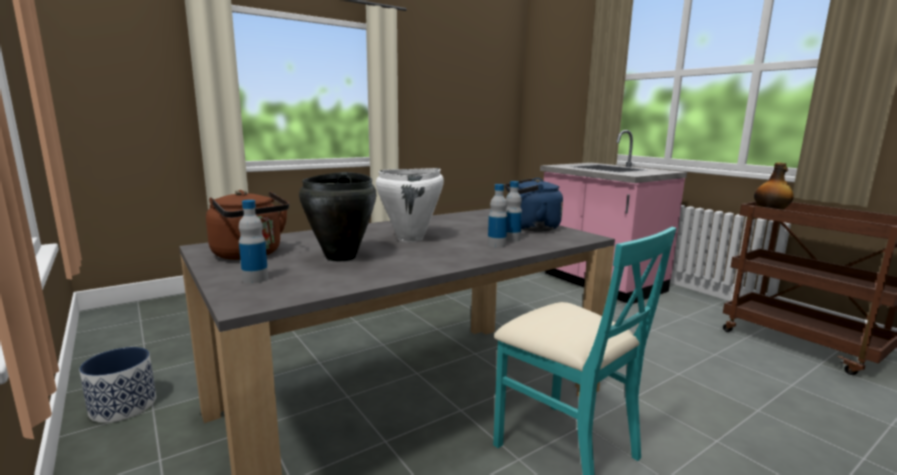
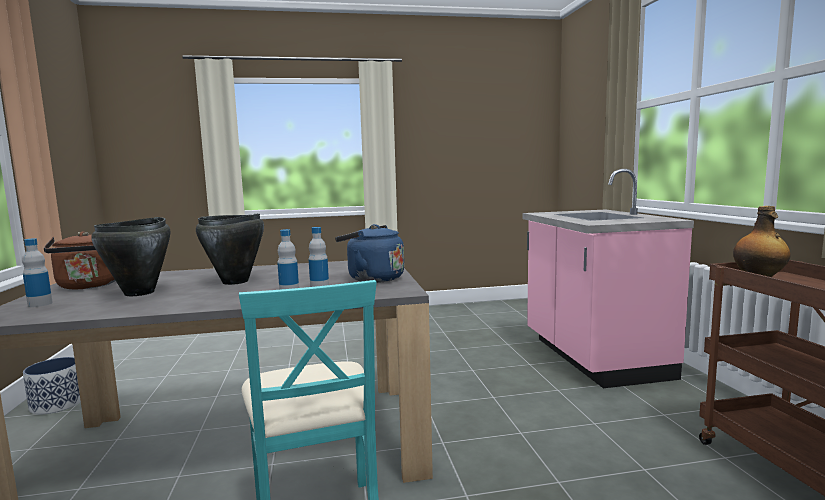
camera: 25 degrees right, 5 degrees down
white cooking pot [376,168,444,242] -> black cooking pot [196,214,264,285]

